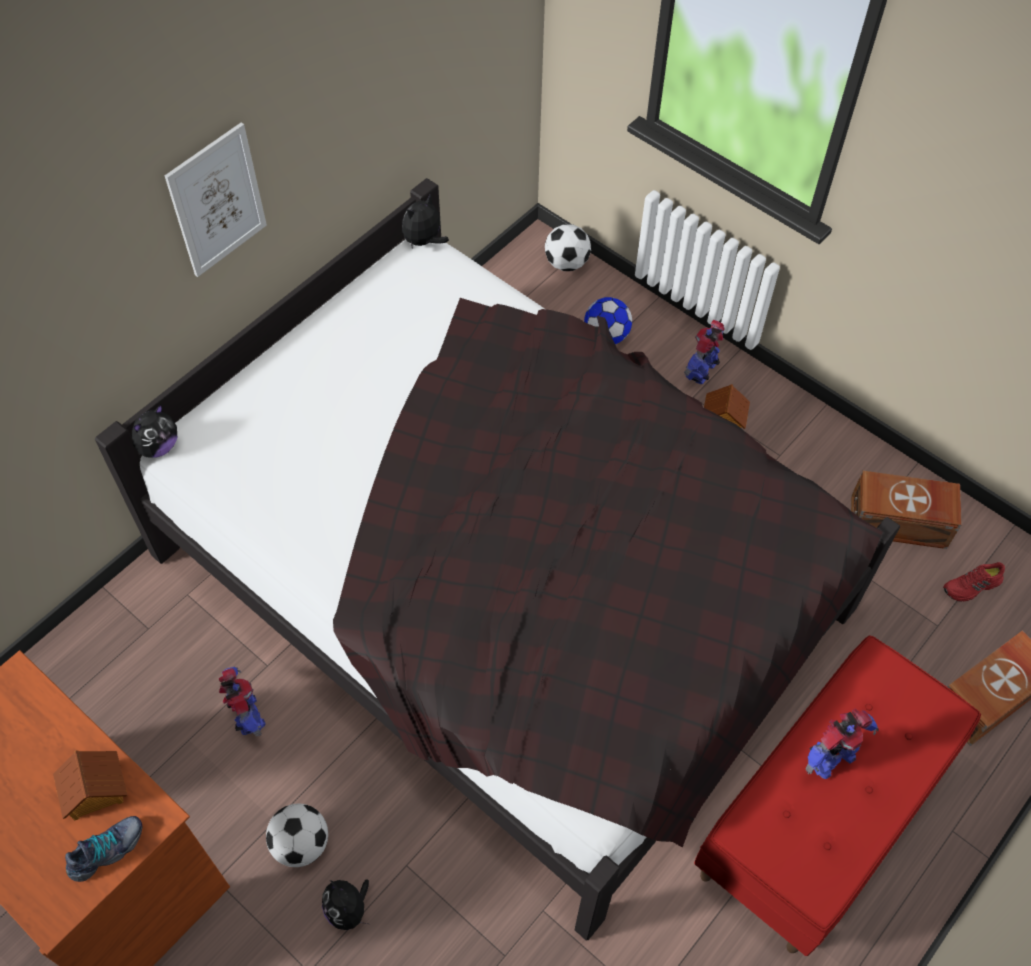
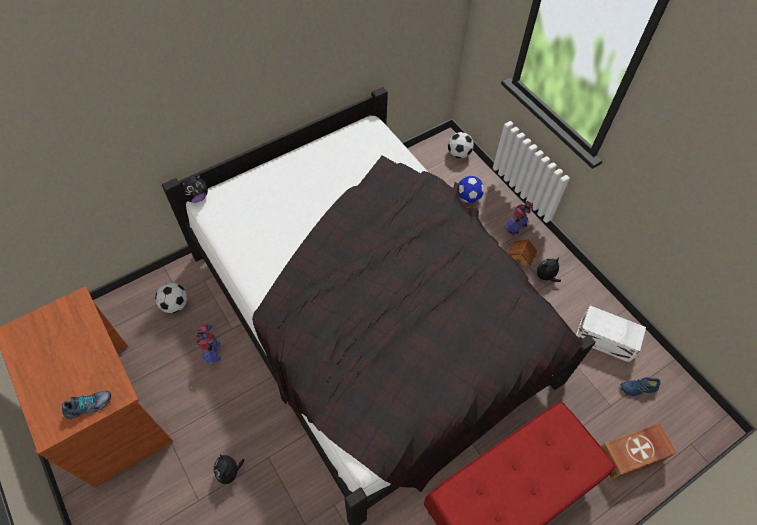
camera: 15 degrees right, 0 degrees up
toy house [53,751,127,821] -> none
picture [165,122,267,277] -> none
football [266,803,328,867] -> football moved to [155,283,187,313]
plush toy [402,193,449,249] -> plush toy moved to [537,257,561,282]
toy robot [805,708,878,779] -> none
brown storage box [851,471,962,549] -> white storage box [576,306,646,363]
red shoe [943,562,1005,602] -> blue shoe [620,377,661,396]

